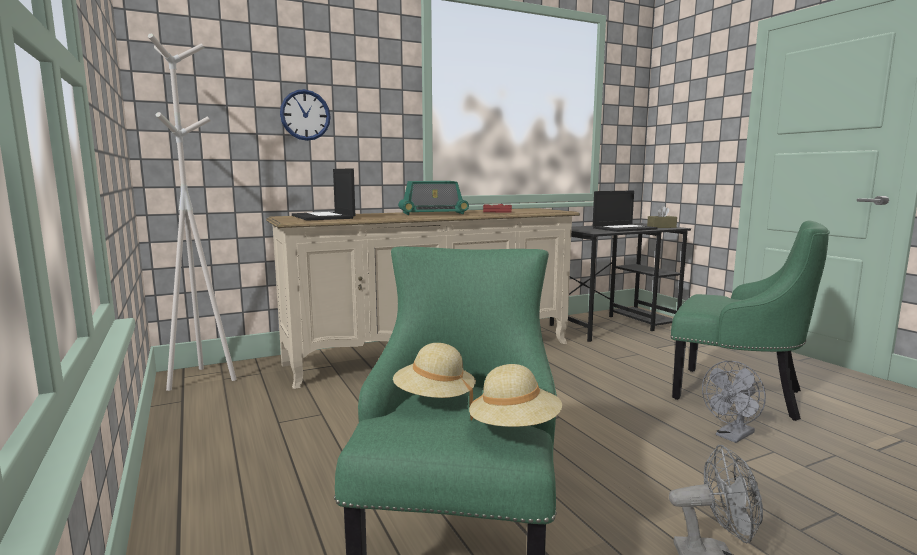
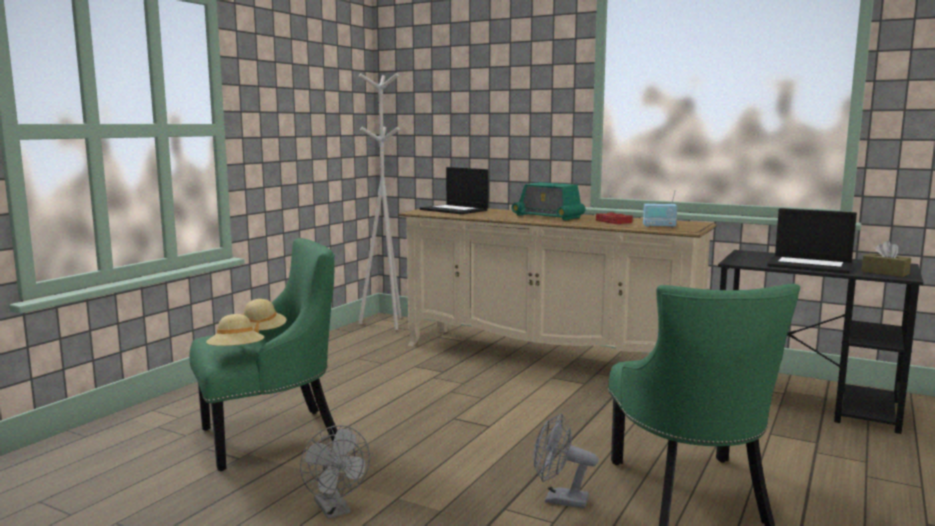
camera: 55 degrees right, 0 degrees up
wall clock [280,89,331,141] -> none
laptop [292,168,355,221] -> laptop turned 75 degrees counterclockwise [420,167,489,214]
none -> radio [643,190,677,227]

